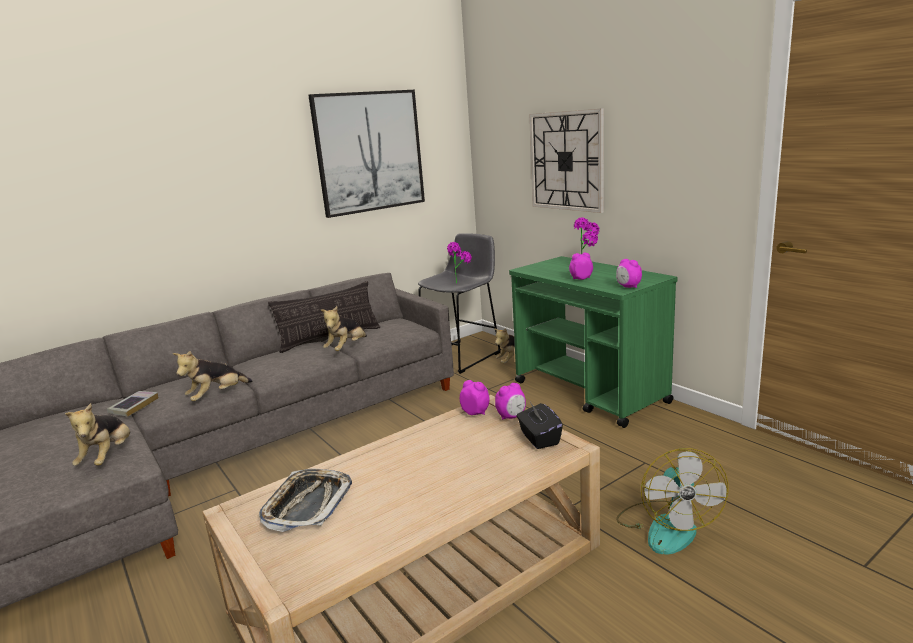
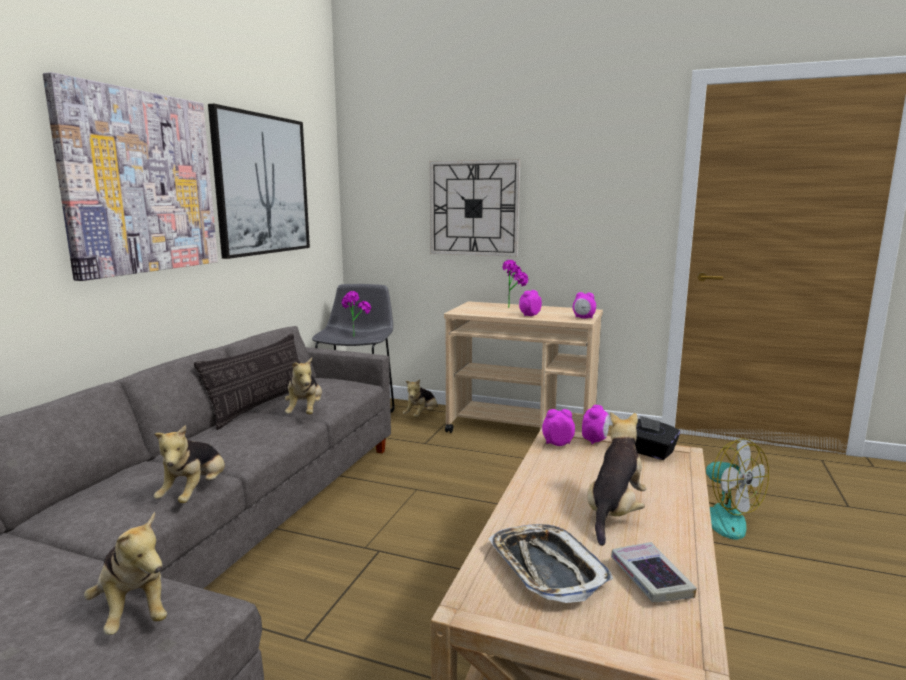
camera: 35 degrees left, 5 degrees down
book [107,391,159,417] -> book moved to [611,542,697,602]
green cart [509,256,678,428] -> beige cart [444,302,603,433]
none -> picture [43,72,218,281]
none -> plush toy [587,412,646,546]

